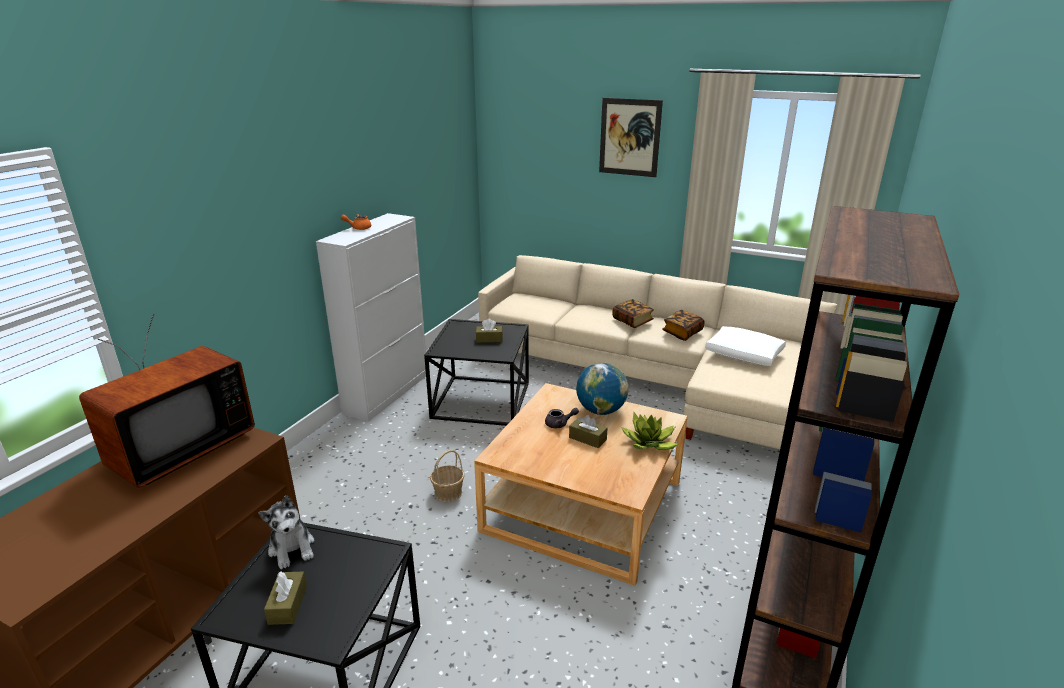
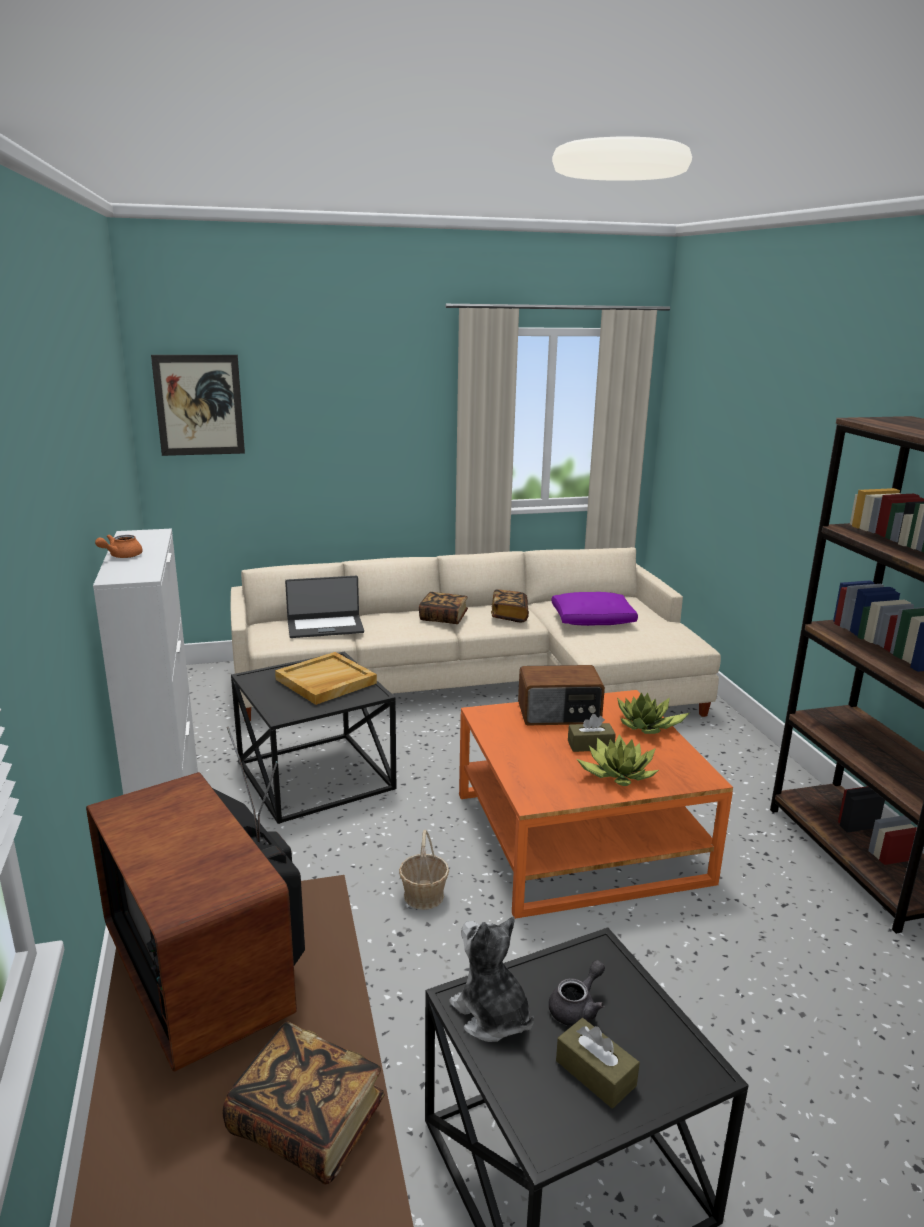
camera: 40 degrees left, 5 degrees down
television [79,314,255,488] -> television turned 150 degrees clockwise [86,727,305,1072]
plush toy [258,495,315,569] -> plush toy turned 150 degrees counterclockwise [449,917,534,1042]
beige coffee table [474,383,687,586] -> orange coffee table [459,690,733,919]
brown tissue box [476,319,503,343] -> beige tray [275,652,377,705]
grey teapot [545,408,579,428] -> grey teapot moved to [549,960,605,1026]
globe [576,363,629,415] -> radio [518,665,605,725]
picture [599,98,663,177] -> picture moved to [151,355,245,456]
white pillow [705,326,786,366] -> purple pillow [552,592,638,626]
none -> book [222,1022,385,1184]
none -> laptop [285,576,364,638]
none -> potted plant [577,735,659,786]

